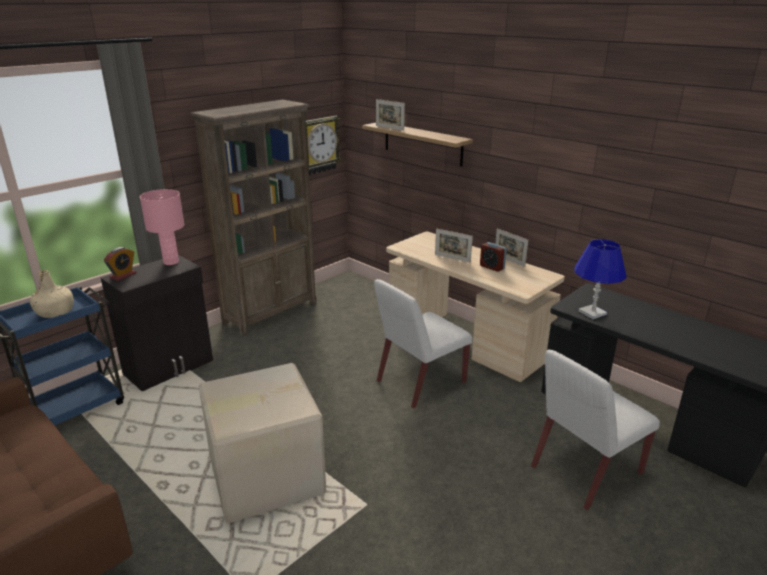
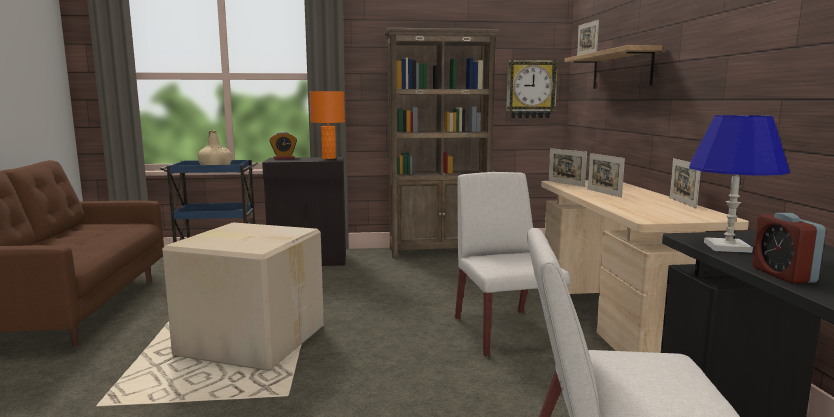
camera: 40 degrees right, 15 degrees down
pink table lamp [140,189,184,265] -> orange table lamp [309,91,345,159]
white chair [374,279,472,409] -> white chair turned 75 degrees clockwise [455,172,570,357]
alarm clock [480,242,507,272] -> alarm clock moved to [752,213,826,284]
none -> picture frame [549,148,587,187]

